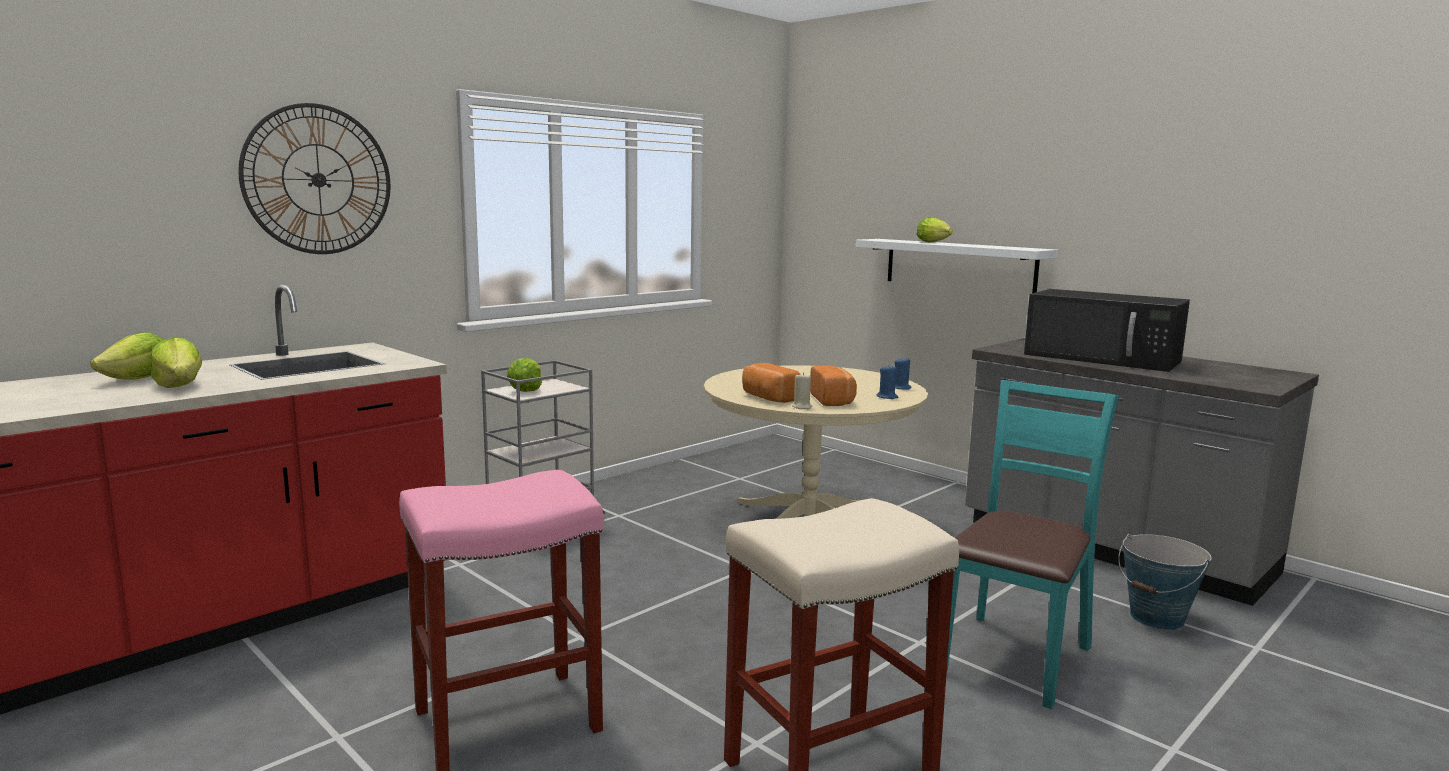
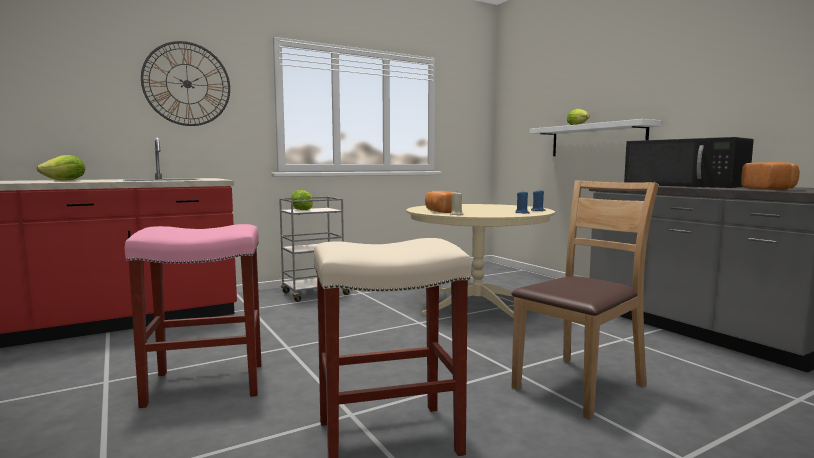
camera: 15 degrees right, 5 degrees down
lettuce [150,338,202,388] -> none
bread [810,365,857,406] -> bread moved to [741,162,800,190]
turquoise chair [947,380,1119,709] -> brown chair [511,180,659,420]
bucket [1118,534,1212,630] -> none

